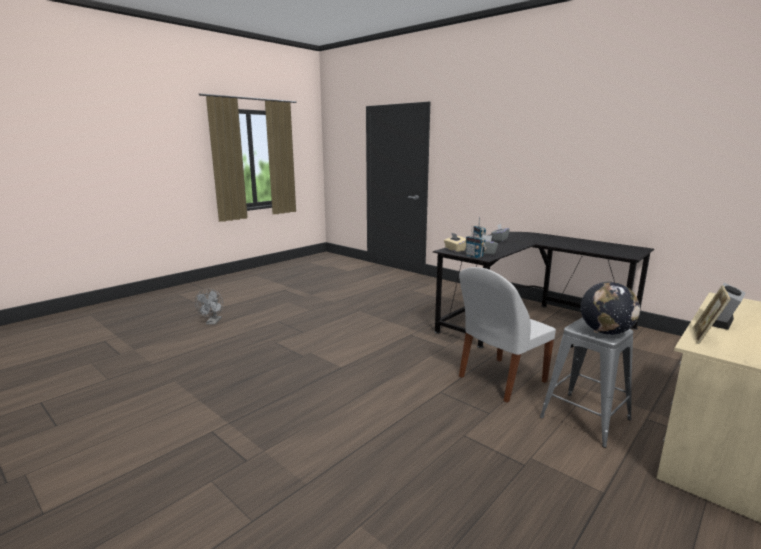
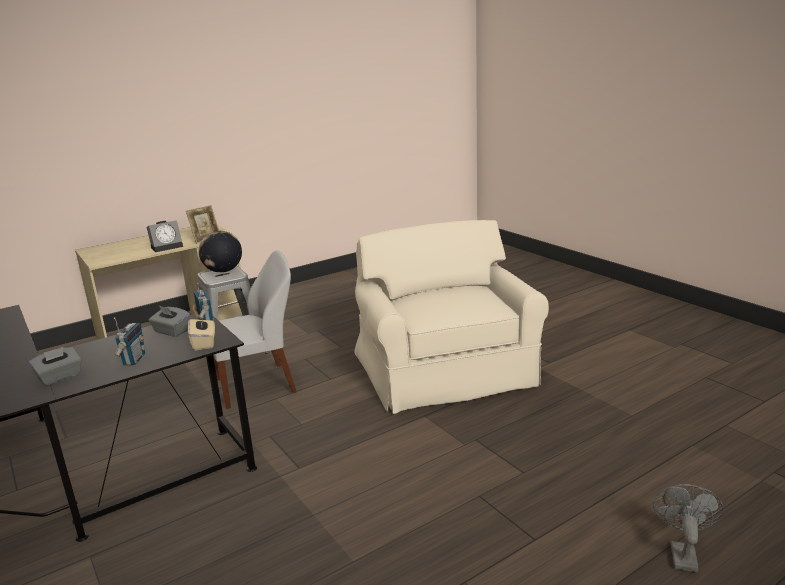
camera: 165 degrees left, 5 degrees up
none -> beige armchair [354,220,549,414]

